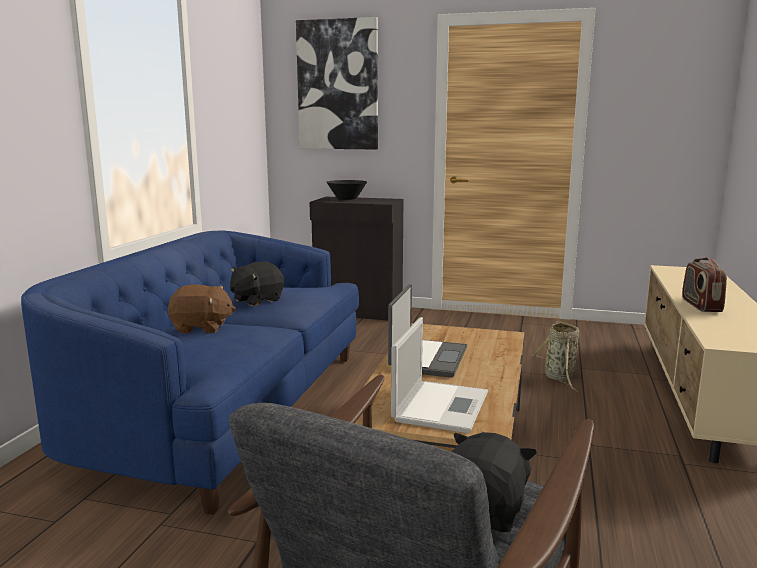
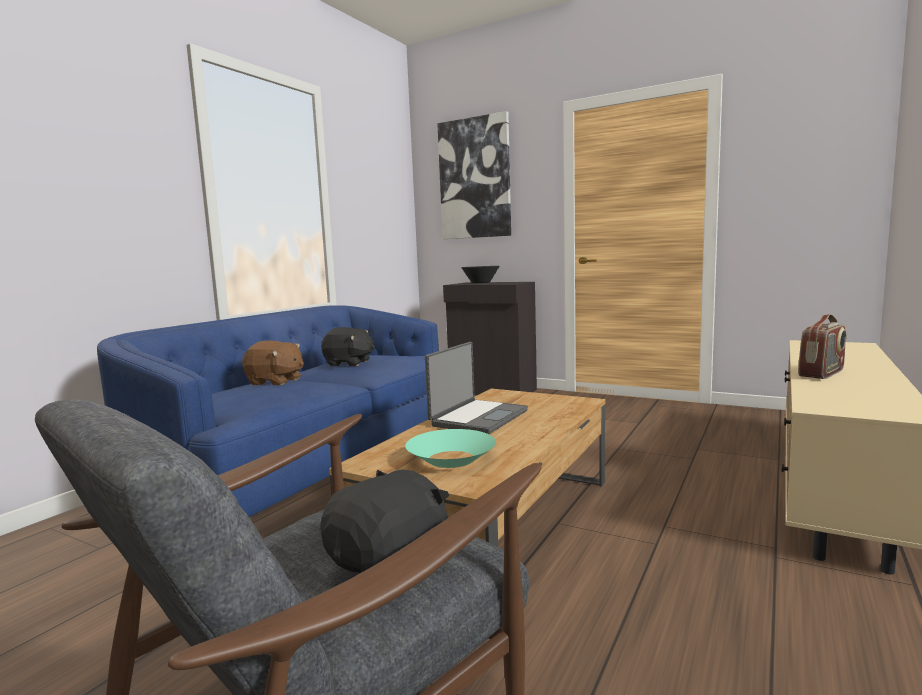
camera: 15 degrees right, 5 degrees down
black plush toy [230,262,284,306] -> black plush toy turned 135 degrees counterclockwise [321,327,375,366]
laptop [391,317,488,433] -> turquoise bowl [405,429,496,468]
basket [532,321,579,392] -> none
radio [682,257,727,312] -> radio turned 150 degrees counterclockwise [798,314,846,379]

